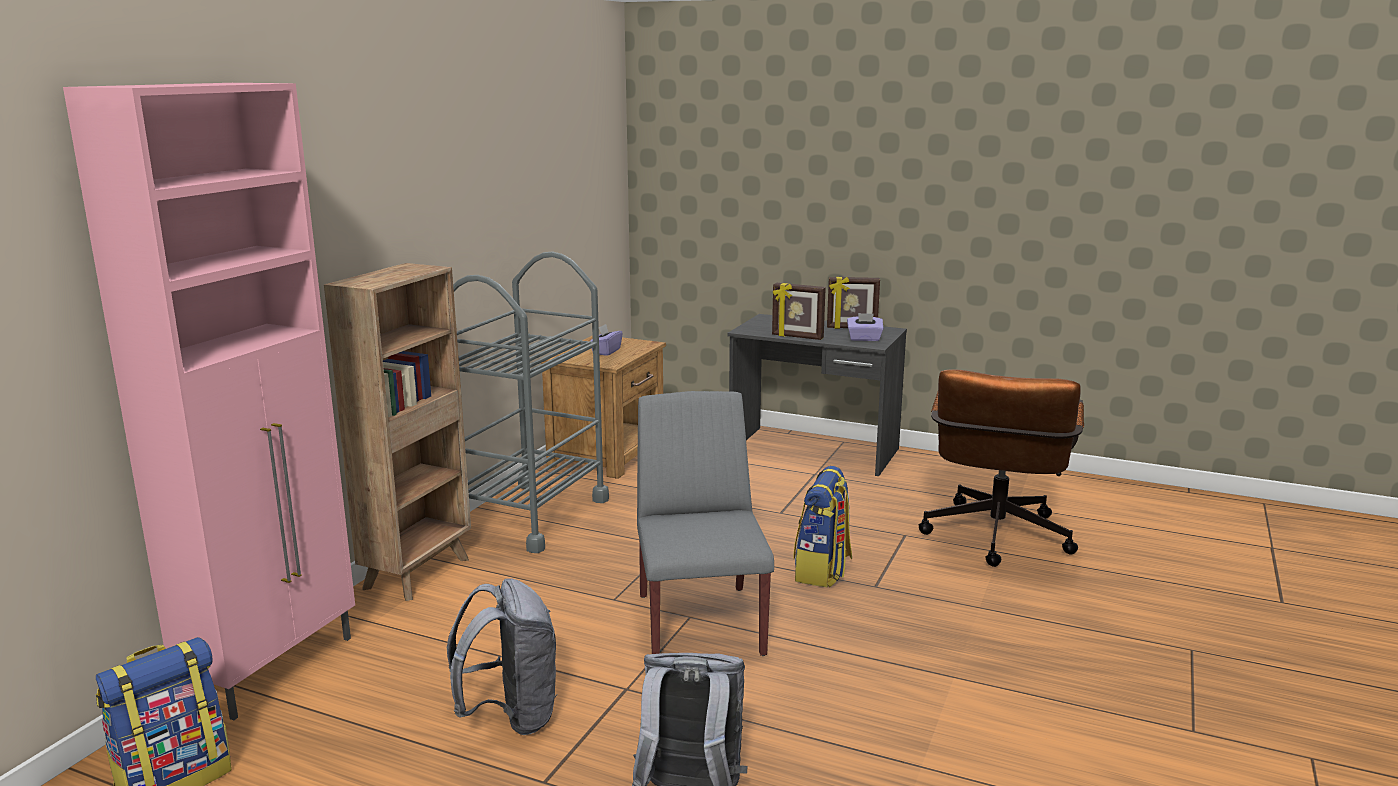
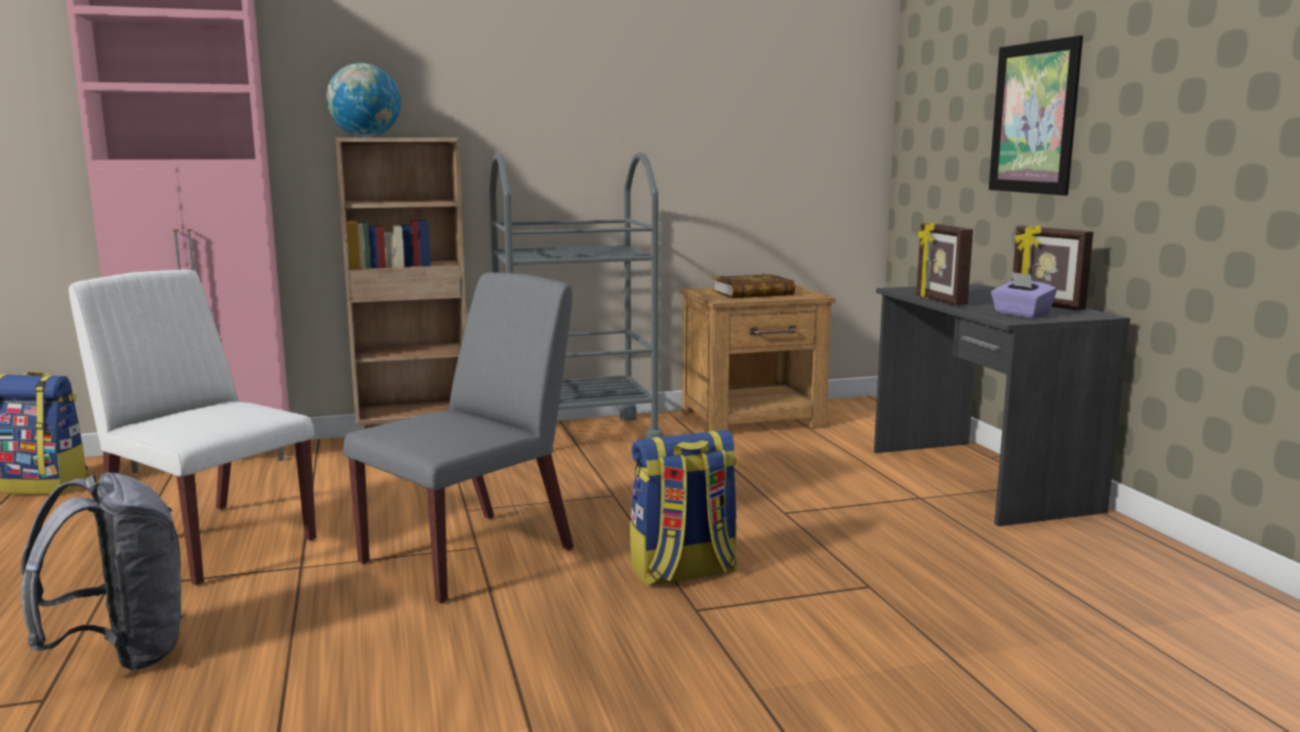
camera: 50 degrees right, 5 degrees down
grey backpack [447,578,558,735] -> white chair [68,269,316,586]
purple tissue box [590,324,623,356] -> book [711,274,795,298]
brown office chair [918,369,1084,567] -> none
none -> globe [326,63,401,137]
none -> picture [989,35,1083,196]

